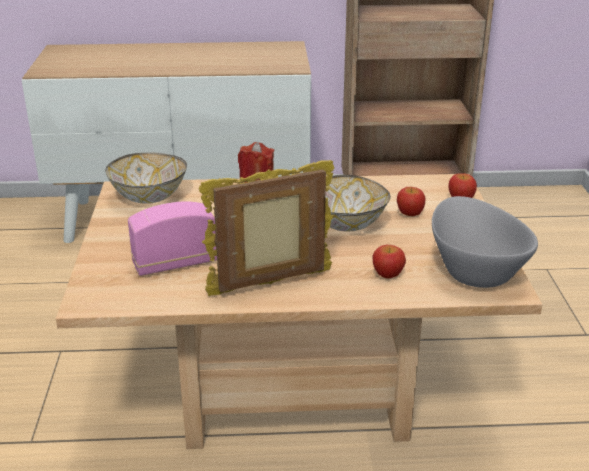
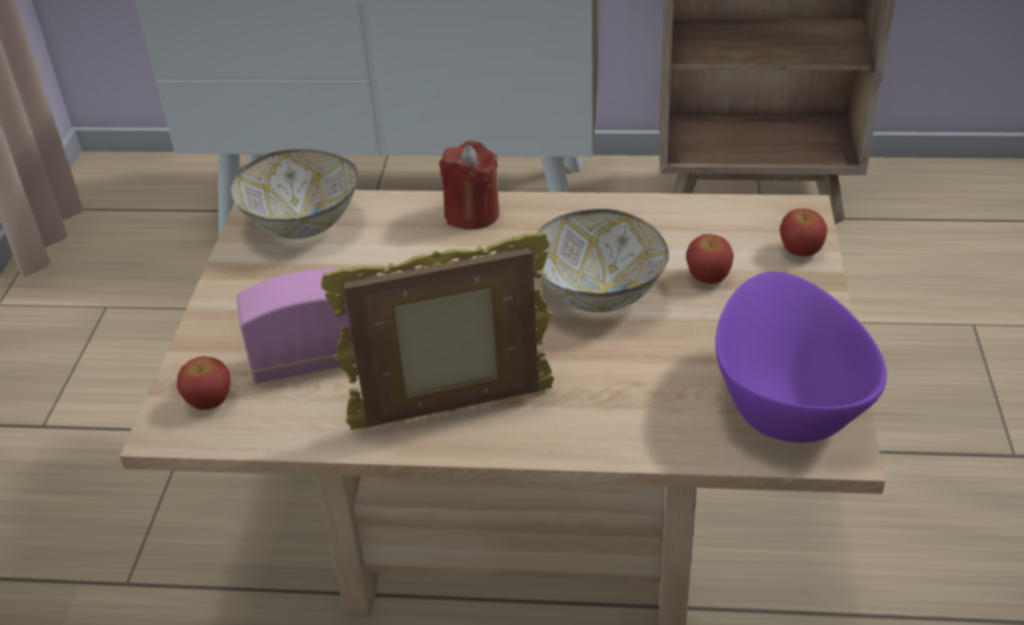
camera: 10 degrees right, 10 degrees up
apple [372,245,406,278] -> apple moved to [177,356,230,410]
grey bowl [432,196,538,288] -> purple bowl [716,272,887,443]

